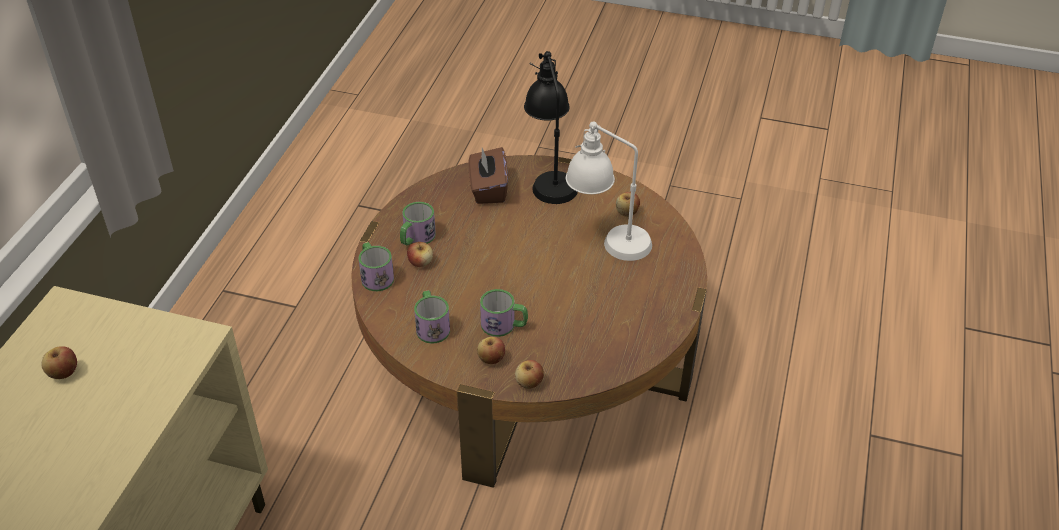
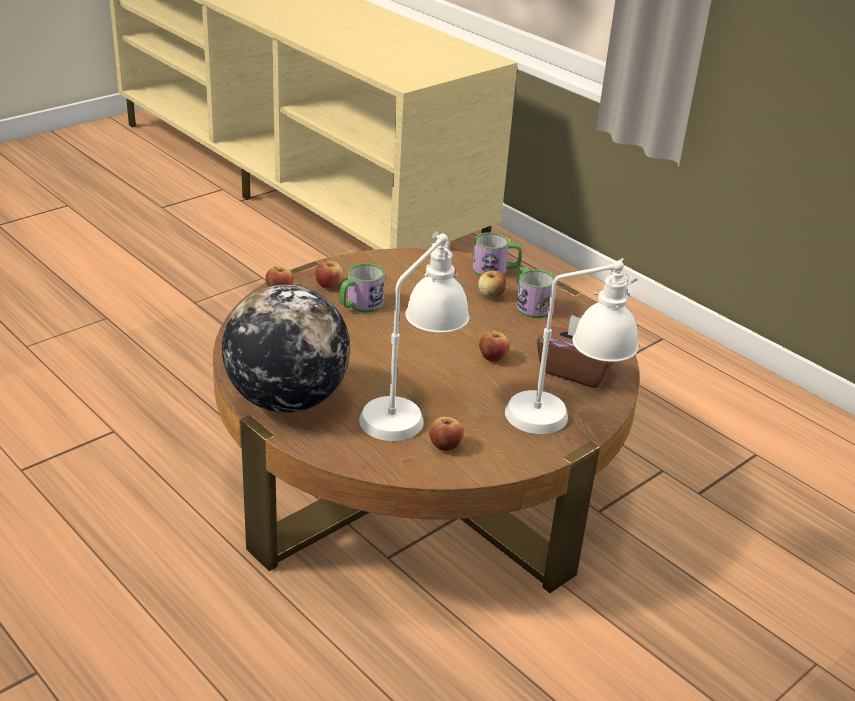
camera: 120 degrees right, 10 degrees down
apple [42,346,77,379] -> apple moved to [479,331,510,361]
mug [414,290,450,344] -> none
black table lamp [524,51,578,204] -> white table lamp [505,258,639,434]
none -> globe [222,285,350,413]

